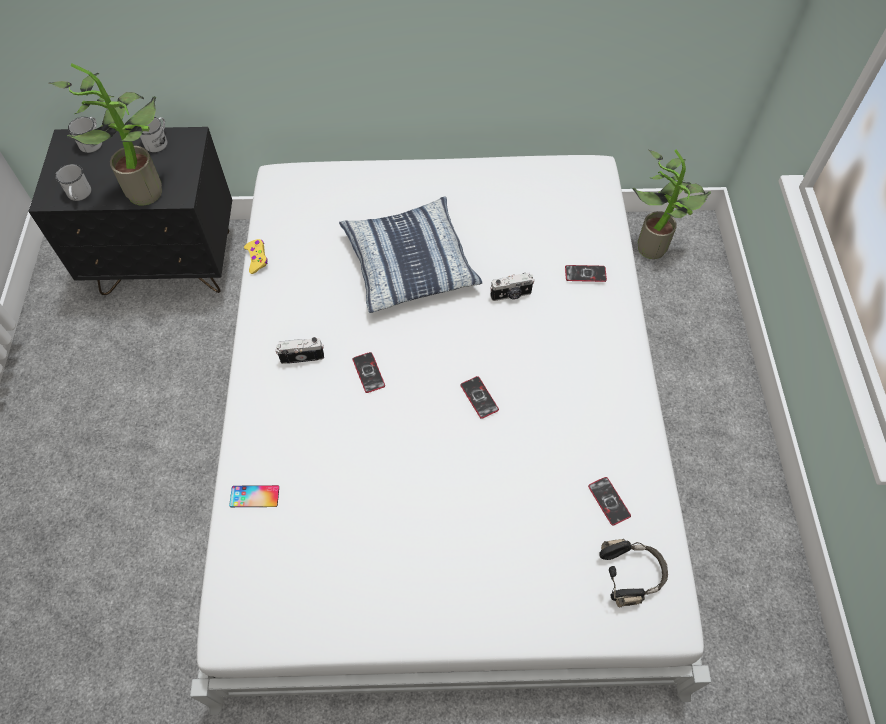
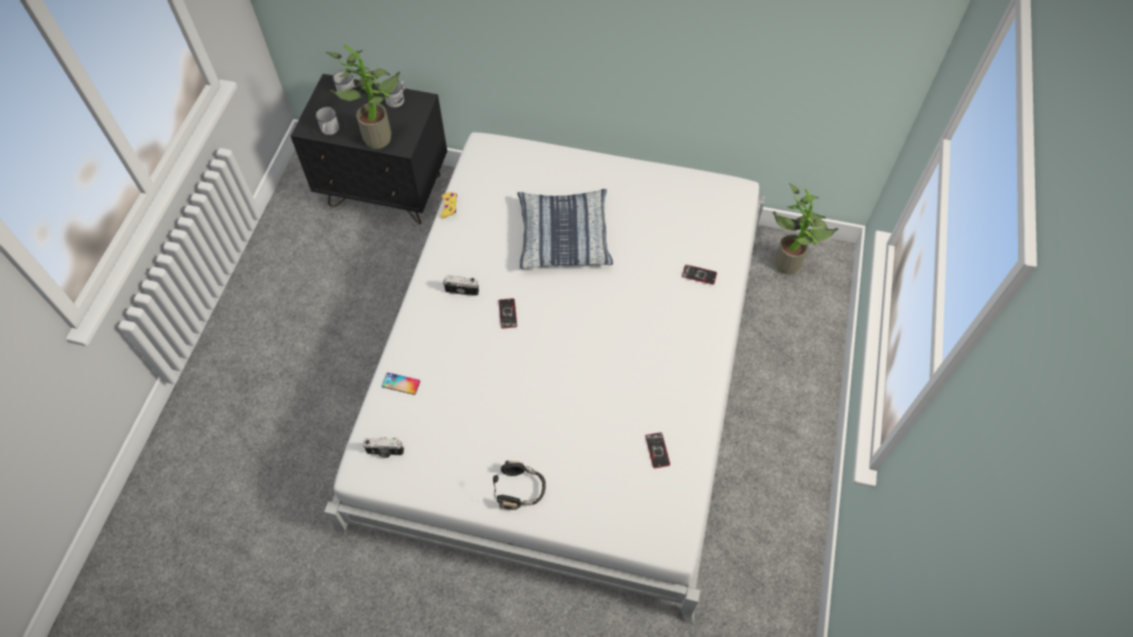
camera: 15 degrees right, 0 degrees up
phone [460,376,499,419] -> none
camera [490,273,534,301] -> camera moved to [363,437,404,458]
black headphones [599,539,668,607] -> black headphones moved to [493,461,546,510]

